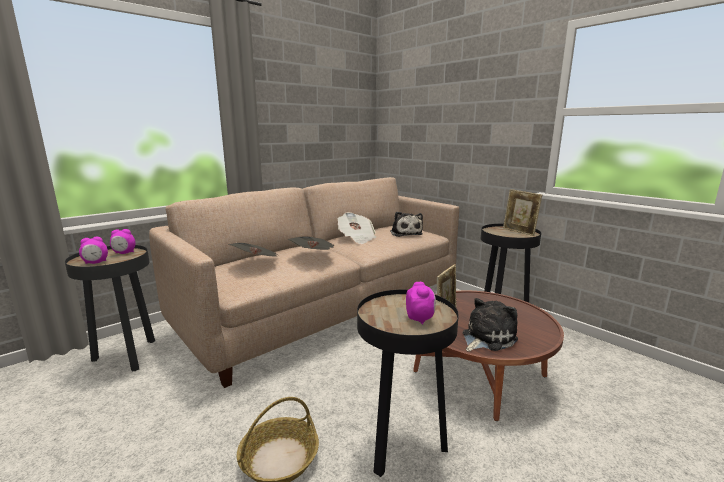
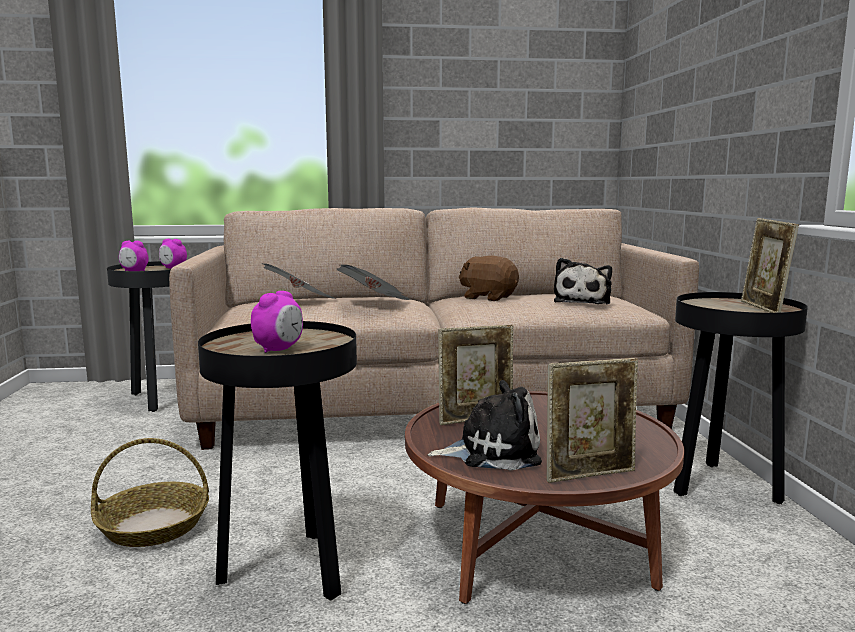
camera: 35 degrees right, 5 degrees down
newspaper [338,212,376,244] -> brown plush toy [459,256,519,301]
none -> picture frame [547,358,638,483]

